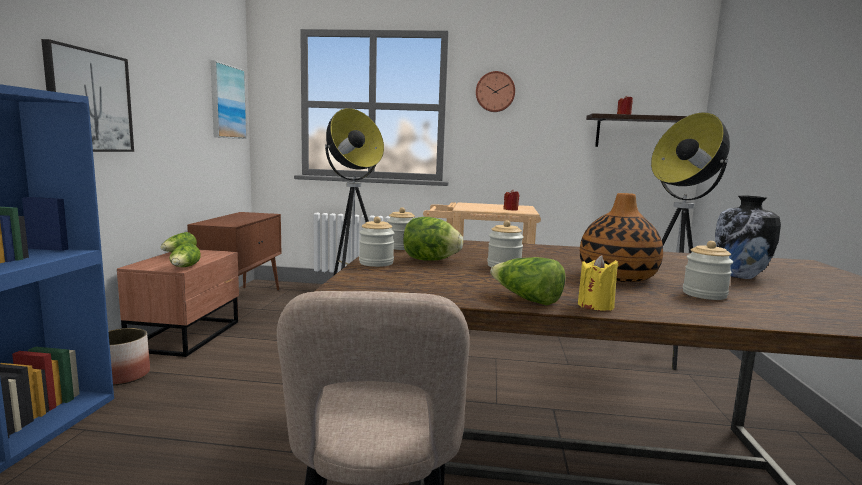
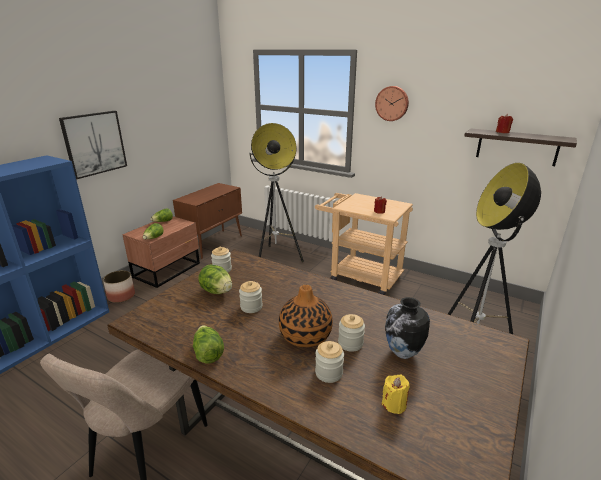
camera: 25 degrees right, 15 degrees up
picture [211,60,247,139] -> none
jar [359,217,394,267] -> jar moved to [338,314,365,352]
yellow candle [578,255,618,311] -> yellow candle moved to [382,375,410,414]

